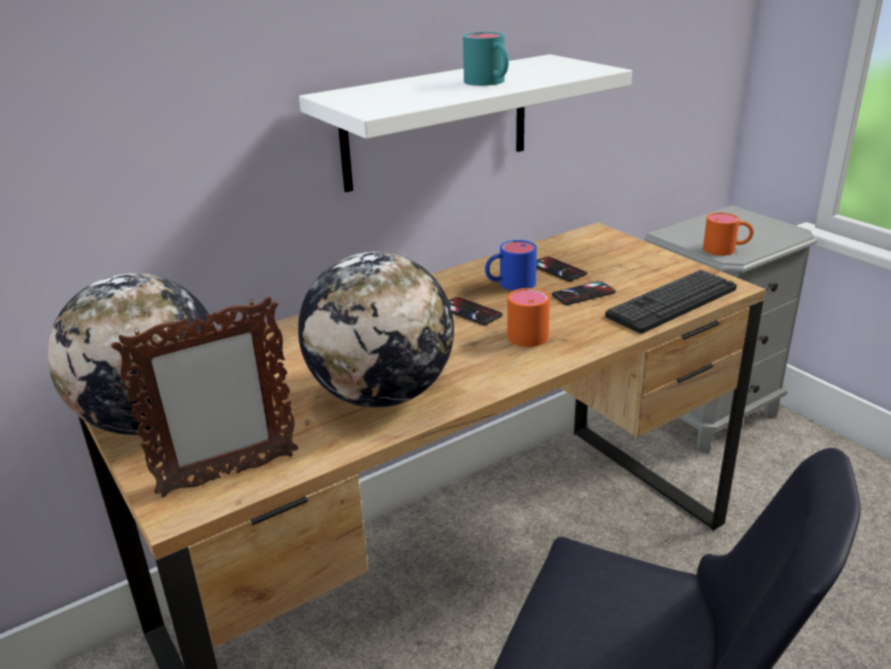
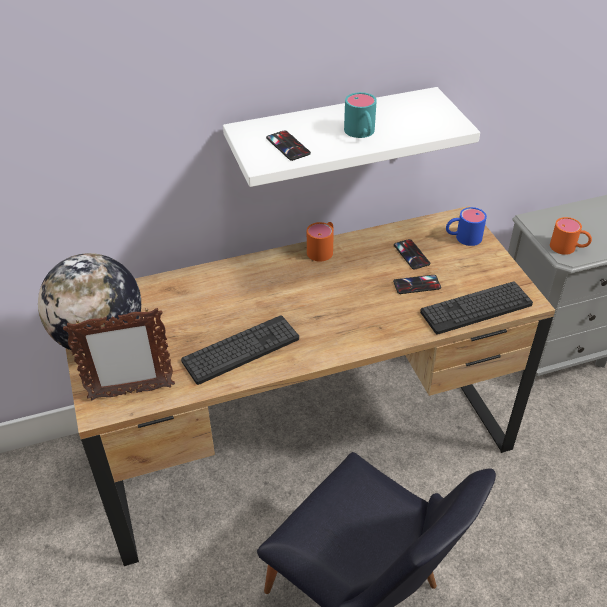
camera: 15 degrees right, 15 degrees up
globe [298,252,454,408] -> keyboard [181,315,299,385]
phone [449,297,503,325] -> phone moved to [266,130,311,161]
blue mug [485,240,537,291] -> blue mug moved to [446,207,487,246]
orange mug [507,288,550,347] -> orange mug moved to [307,222,334,262]

